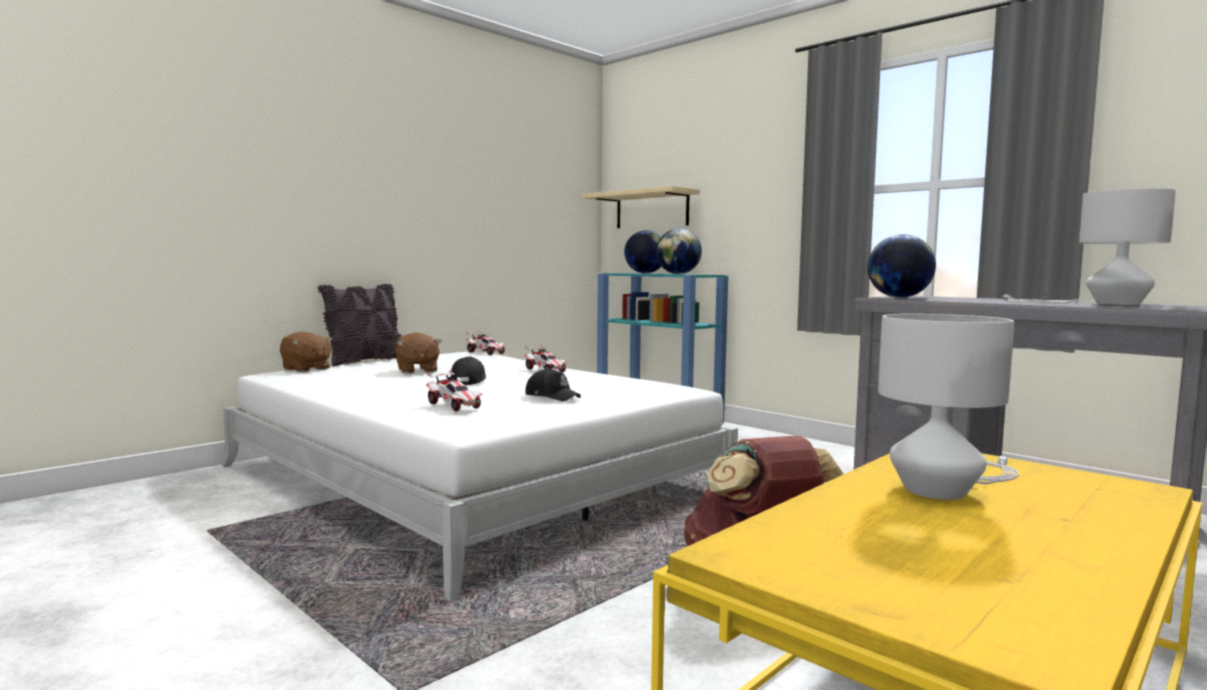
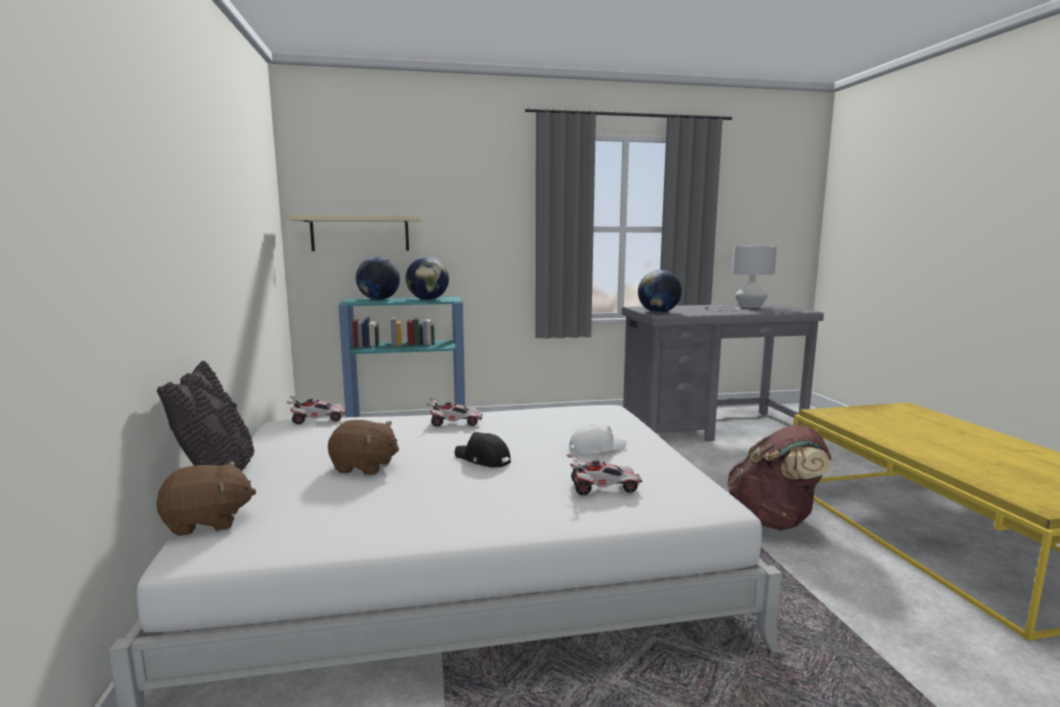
camera: 55 degrees left, 5 degrees up
black cap [525,368,581,401] -> white cap [569,423,627,454]
white table lamp [878,314,1019,500] -> none

